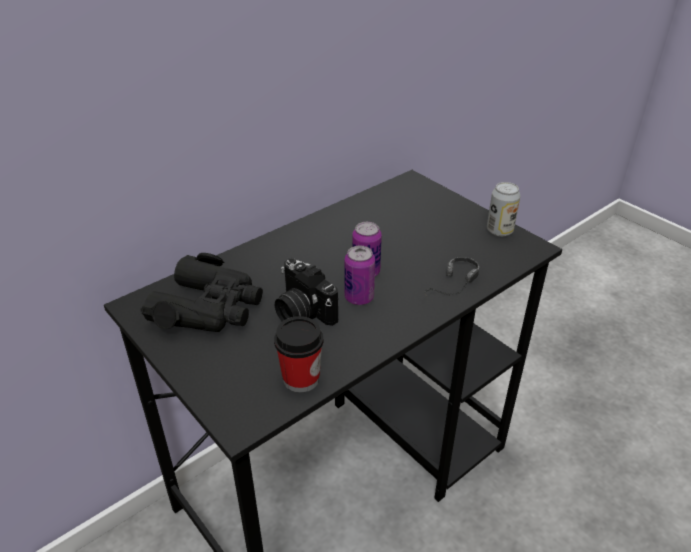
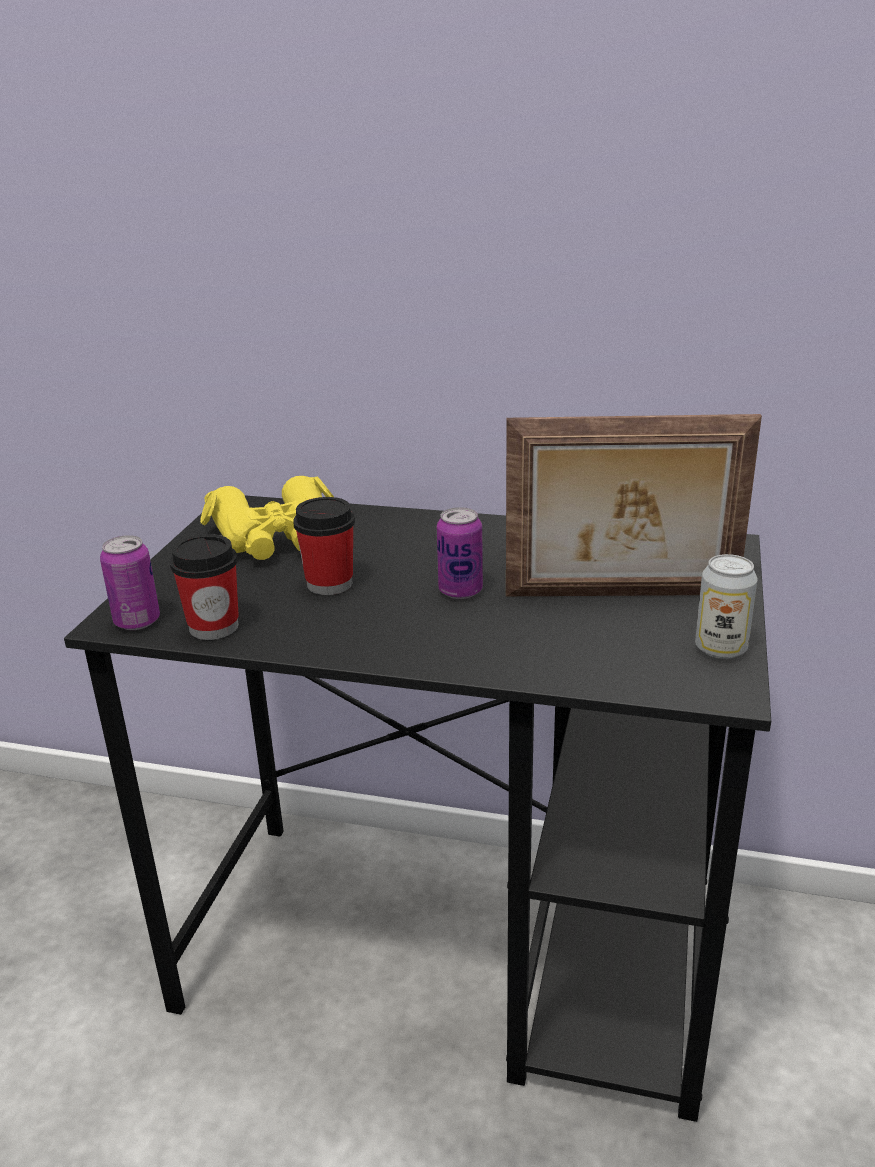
camera: 55 degrees right, 10 degrees down
black binoculars [141,253,263,332] -> yellow binoculars [200,476,334,560]
camera [275,258,338,326] -> cup [293,497,355,595]
can [345,246,375,305] -> can moved to [100,535,160,630]
headphones [424,257,479,295] -> none
none -> picture frame [506,414,762,596]

